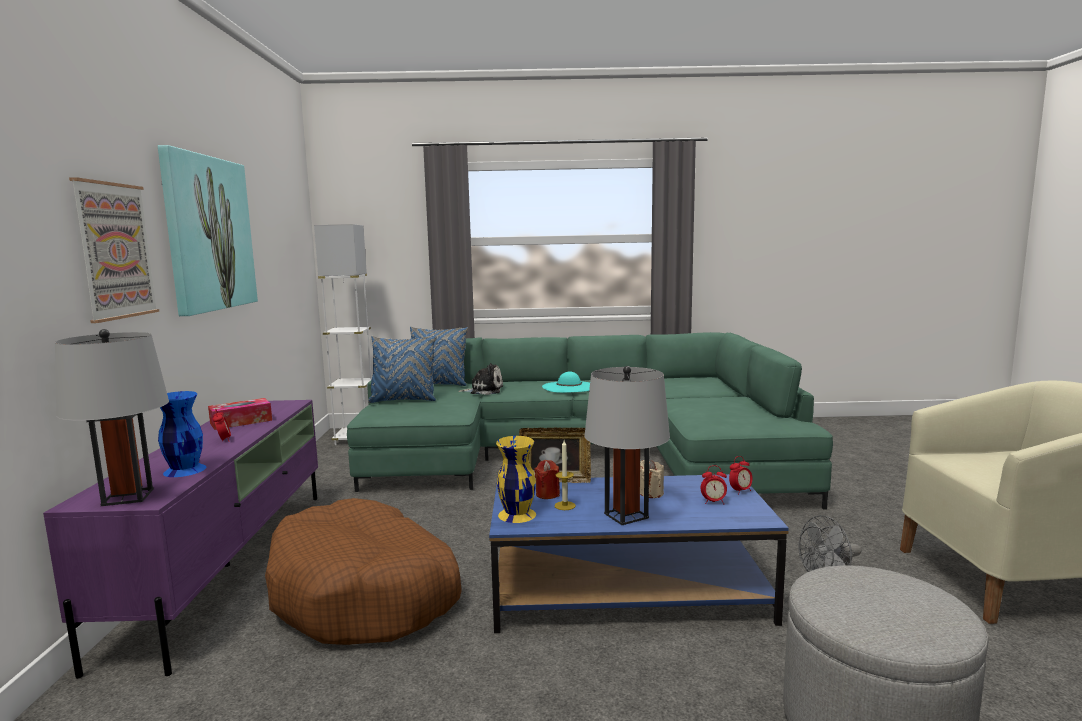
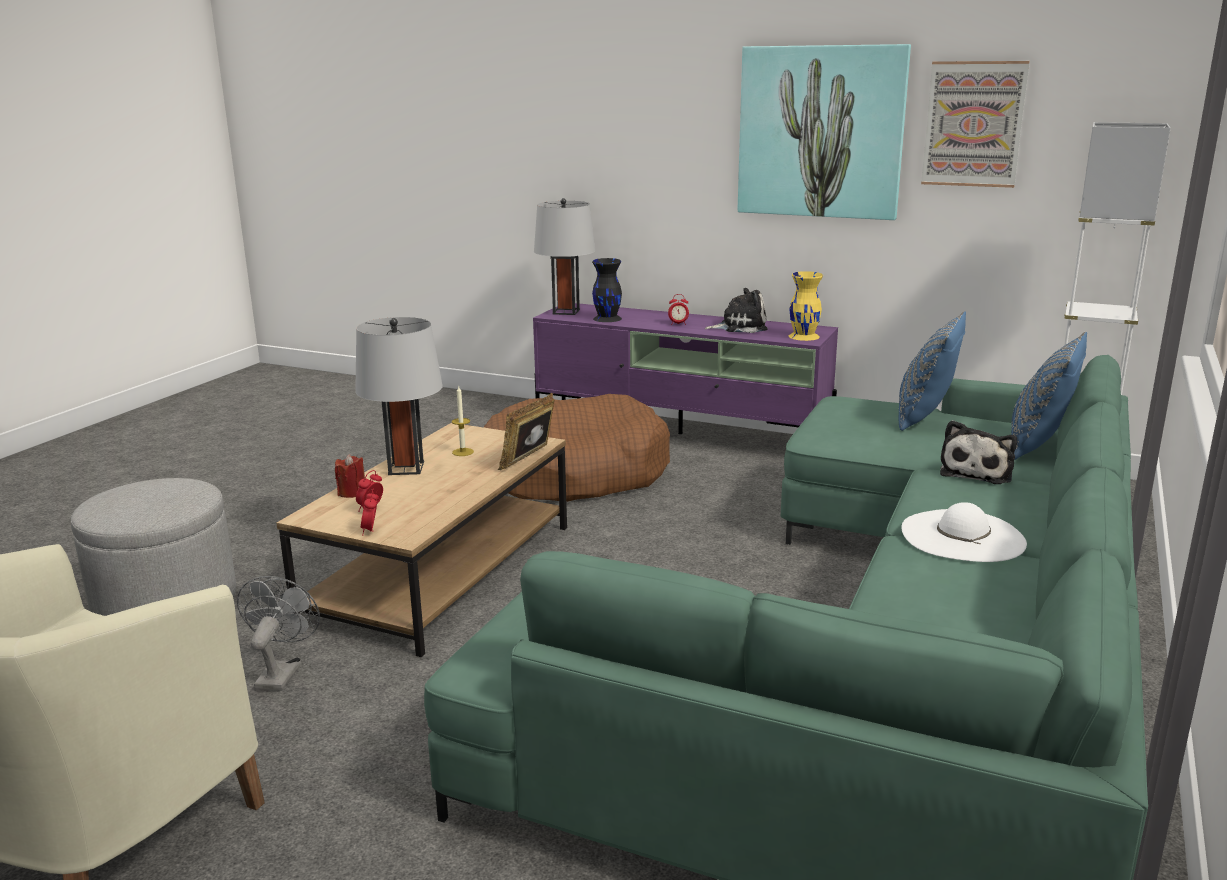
camera: 115 degrees right, 10 degrees up
picture [69,177,159,323] -> picture moved to [921,61,1030,188]
blue vase [158,391,206,477] -> black vase [592,258,622,322]
tissue box [208,398,272,430] -> plush toy [704,288,768,333]
blue coffee table [489,474,789,633] -> brown coffee table [277,423,567,657]
yellow vase [496,436,536,523] -> yellow vase moved to [788,271,823,341]
red candle [535,460,560,499] -> red candle moved to [335,454,365,498]
turquoise hat [542,372,590,393] -> white hat [901,502,1027,562]
beige candle [640,460,664,498] -> none

